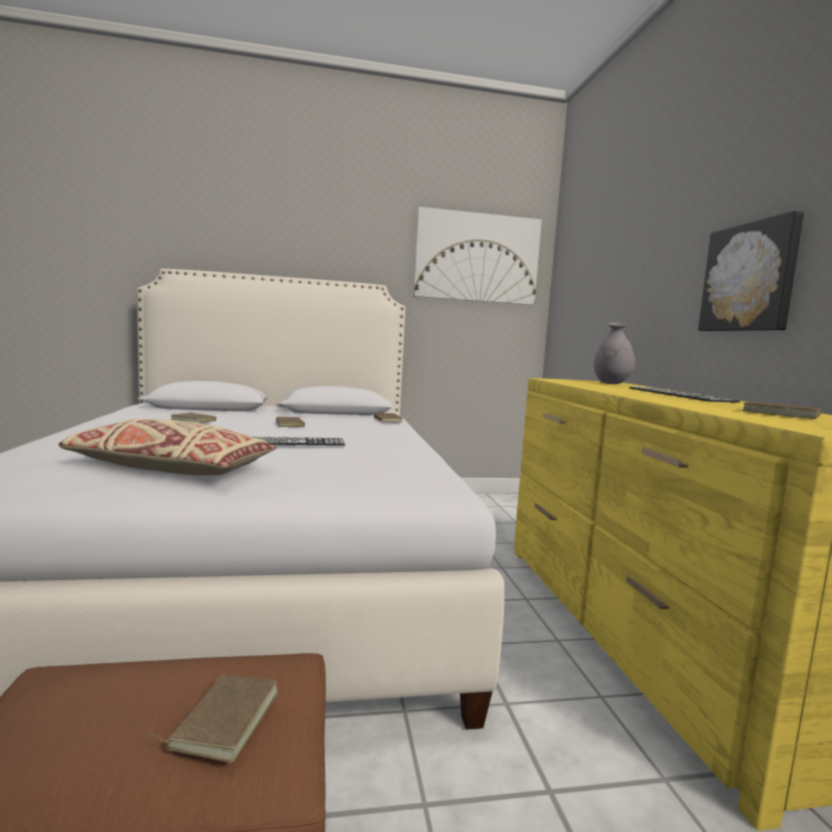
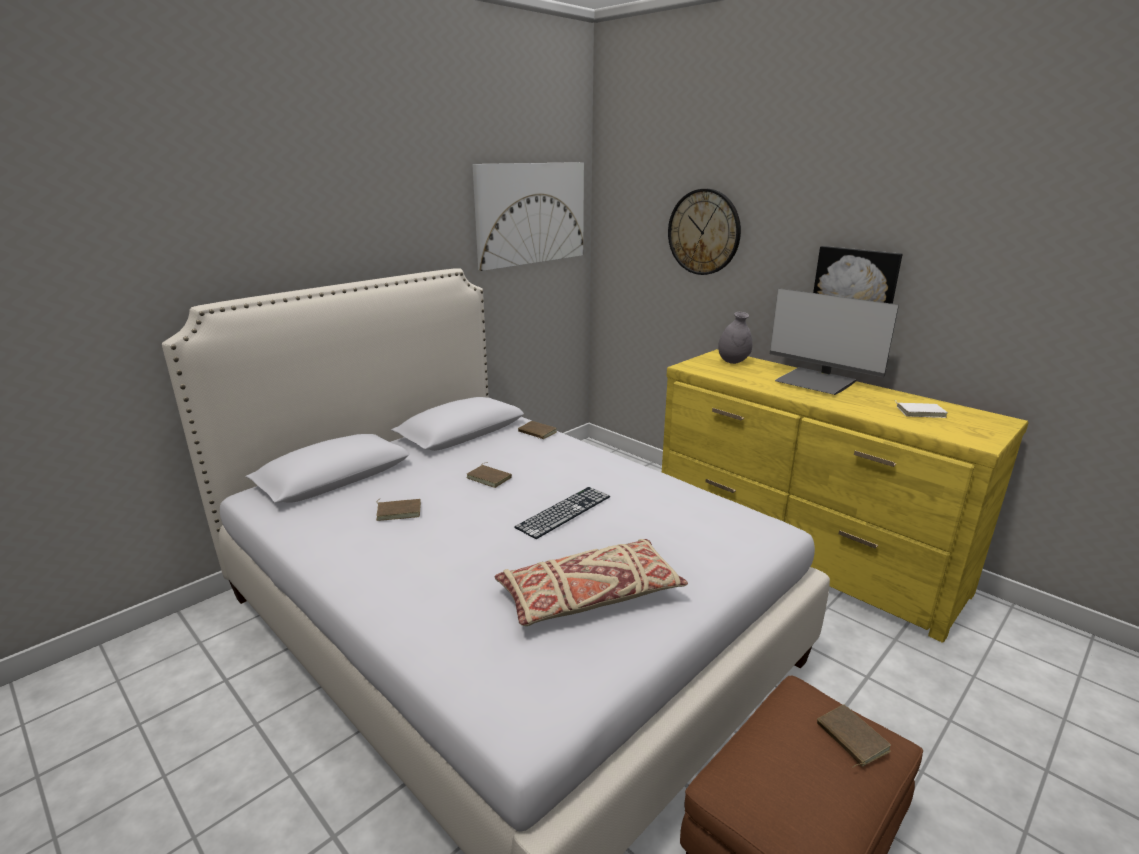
camera: 35 degrees left, 15 degrees up
keyboard [629,386,740,403] -> monitor [770,288,899,395]
brown book [741,400,821,419] -> white book [894,400,948,418]
none -> wall clock [668,189,741,275]

